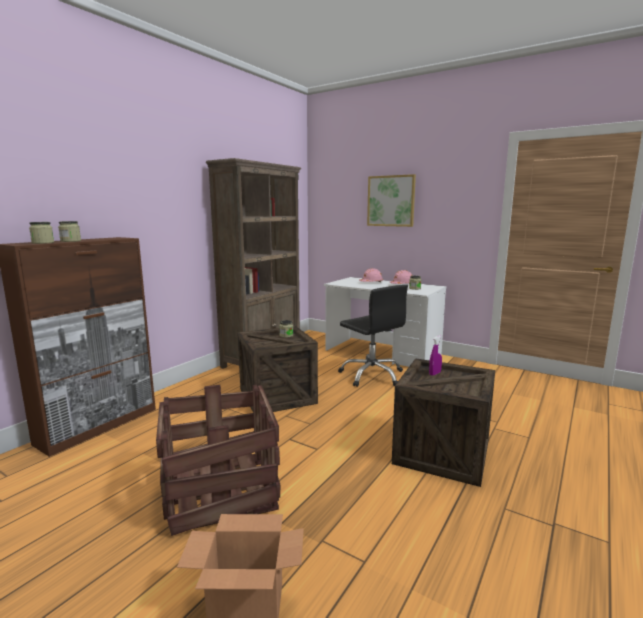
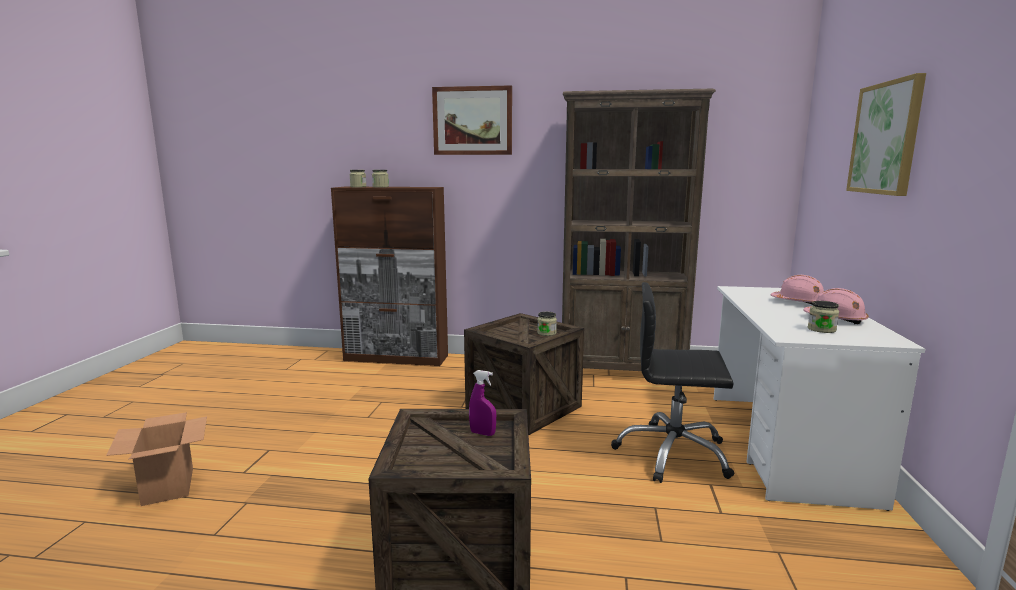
camera: 65 degrees right, 0 degrees up
crate [156,385,280,536] -> none
black office chair [338,284,408,387] -> black office chair turned 75 degrees clockwise [611,282,735,483]
none -> picture [432,85,512,155]

